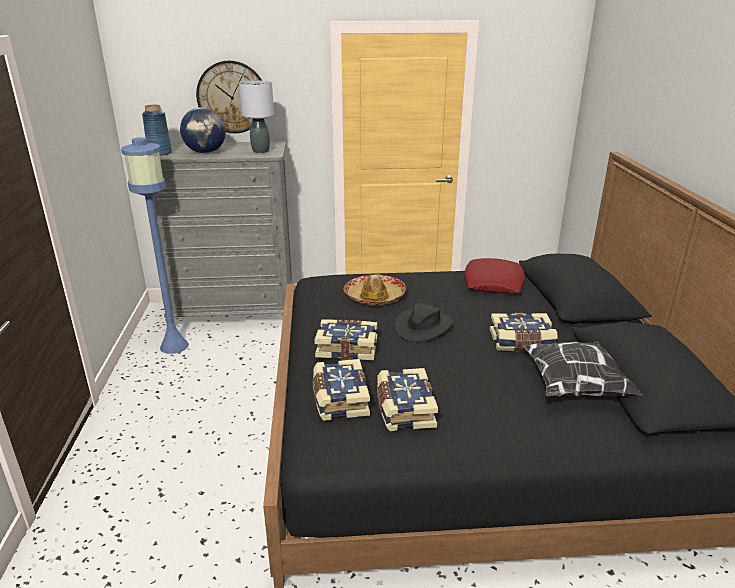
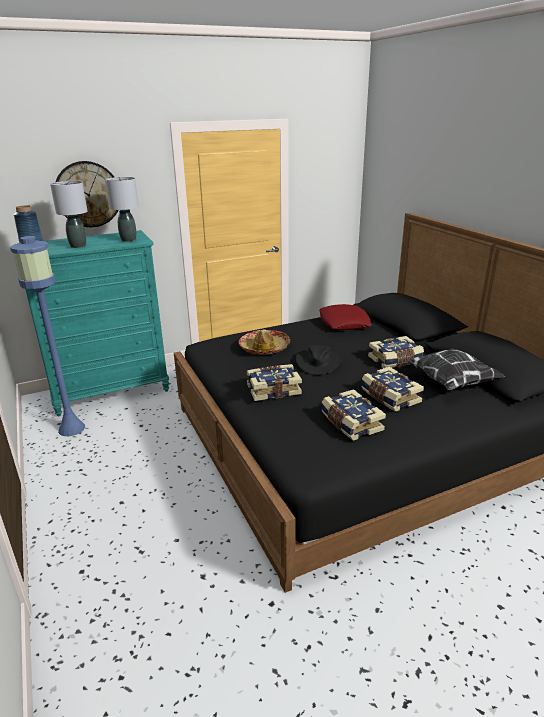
camera: 20 degrees left, 0 degrees up
grey dresser [153,141,293,323] -> turquoise dresser [25,230,169,416]
globe [180,107,226,153] -> grey table lamp [50,181,87,248]
book [313,359,370,421] -> book moved to [361,367,424,412]

